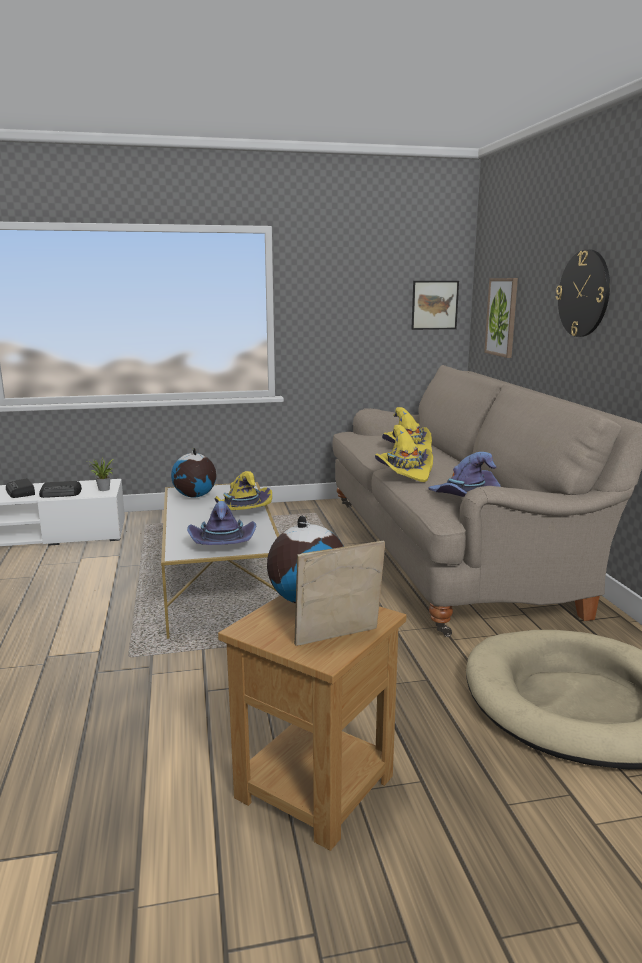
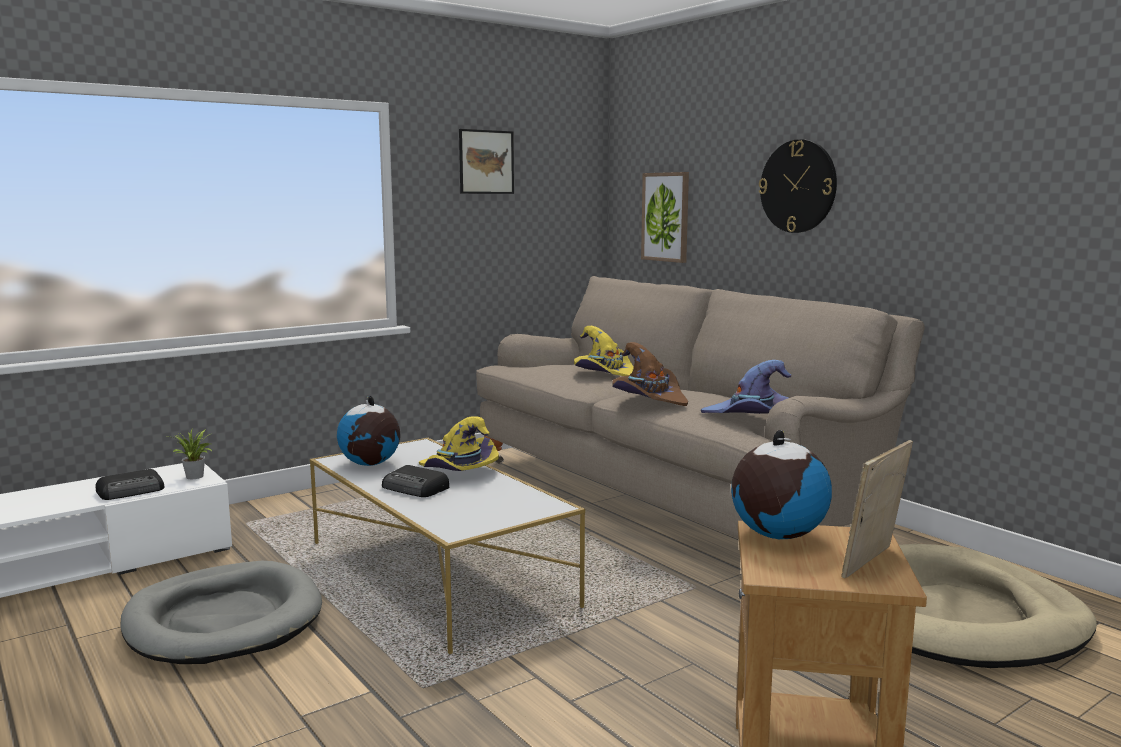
camera: 25 degrees left, 5 degrees down
radio [6,478,35,498] -> radio moved to [382,465,449,497]
purple hat [187,501,257,545] -> none
yellow hat [375,425,433,482] -> brown hat [612,342,688,406]
picture [411,281,459,330] -> picture moved to [459,129,514,194]
none -> grey dog bed [121,561,322,664]

